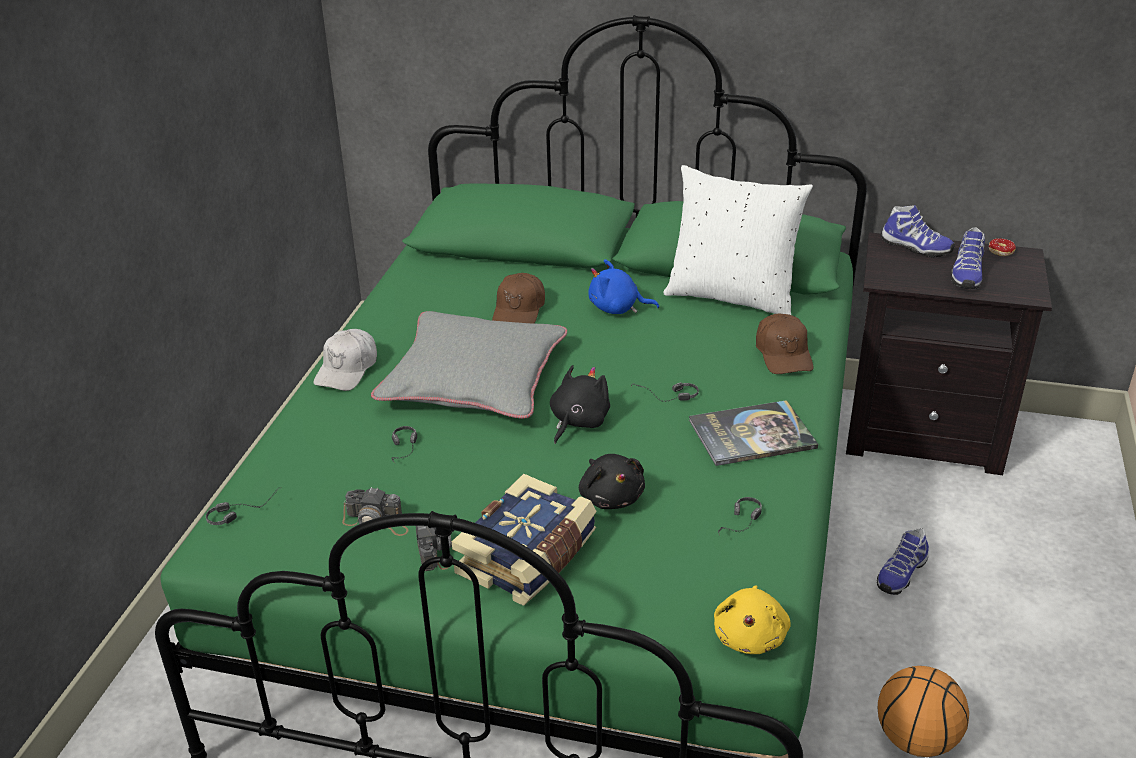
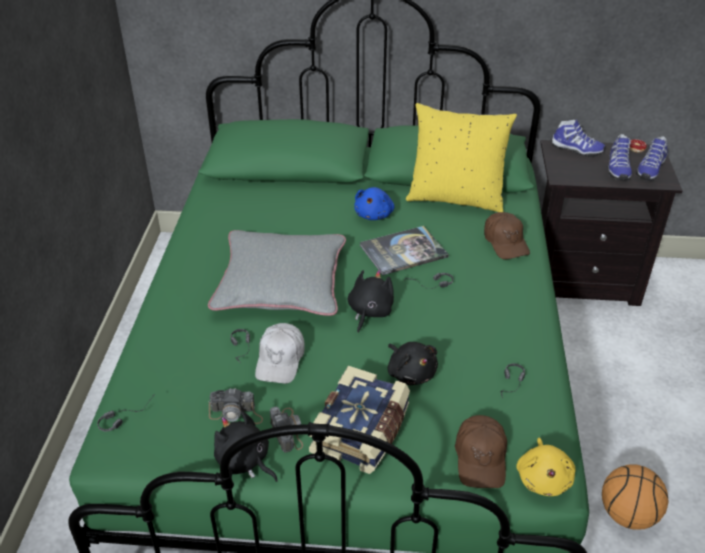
camera: 10 degrees left, 5 degrees up
white cap [313,329,377,391] -> white cap moved to [255,323,305,384]
brown cap [492,273,545,324] -> brown cap moved to [455,415,507,488]
blue plush toy [588,259,659,314] -> blue plush toy turned 75 degrees counterclockwise [354,187,394,220]
white pillow [663,165,813,315] -> yellow pillow [406,103,517,212]
book [689,400,818,466] -> book moved to [360,226,449,275]
shoe [877,528,929,595] -> shoe moved to [636,137,668,181]
none -> black plush toy [214,411,278,482]

